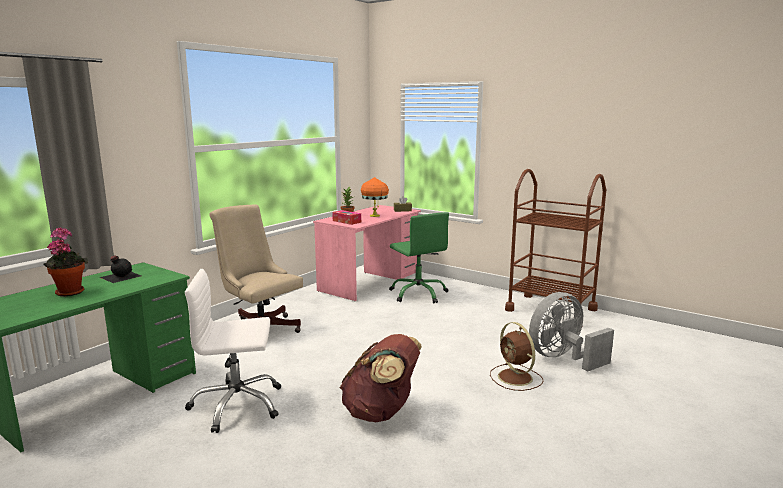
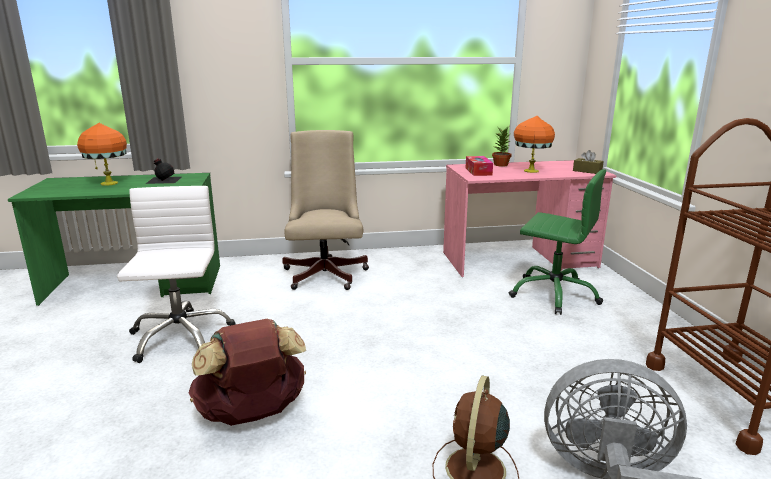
camera: 45 degrees right, 5 degrees up
potted plant [43,227,88,297] -> orange table lamp [77,123,127,186]
white office chair [185,269,281,433] -> white office chair turned 45 degrees clockwise [117,186,236,363]
green office chair [389,212,449,303] -> green office chair turned 75 degrees counterclockwise [509,169,606,315]

